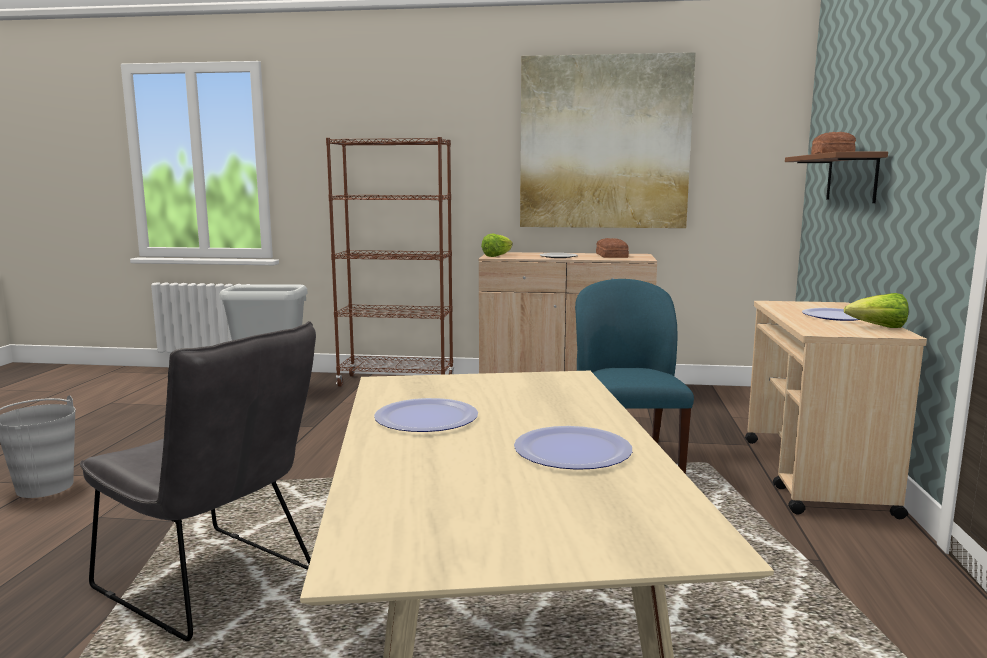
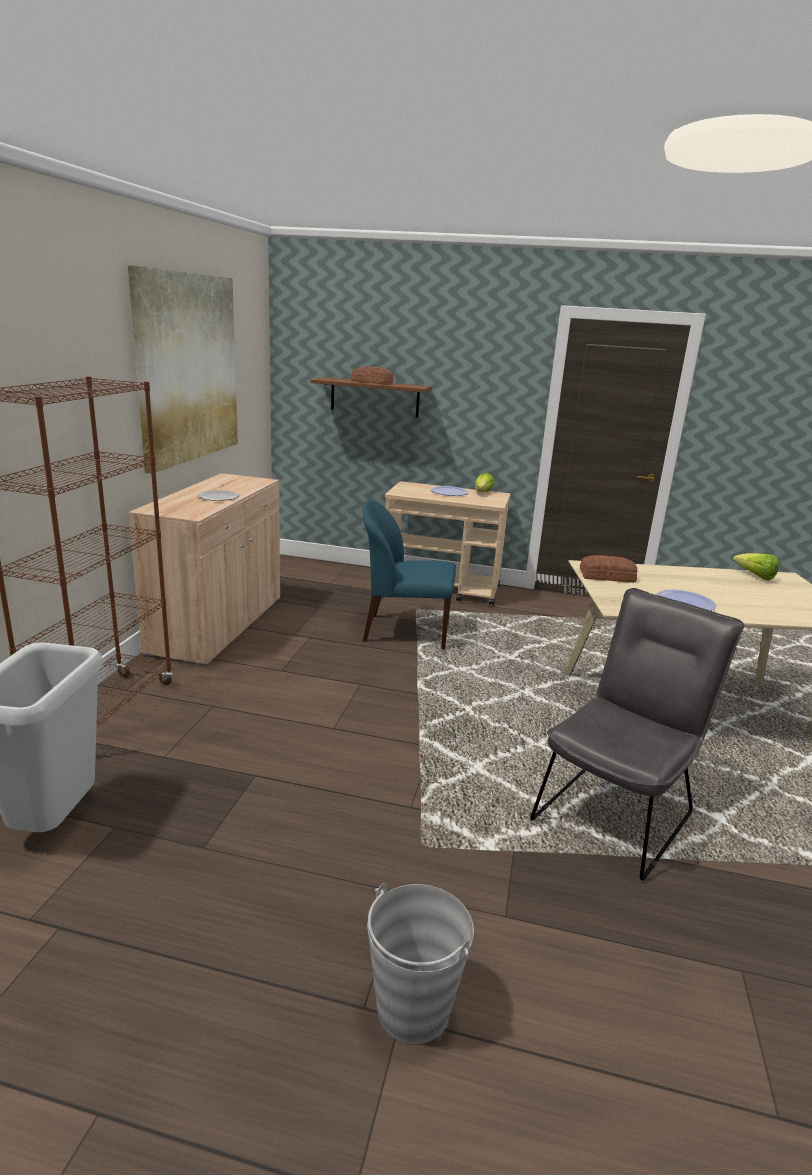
camera: 85 degrees left, 10 degrees up
lettuce [481,233,513,257] -> lettuce moved to [733,553,779,581]
plate [514,426,632,470] -> none
bread [596,238,629,258] -> bread moved to [580,555,638,583]

